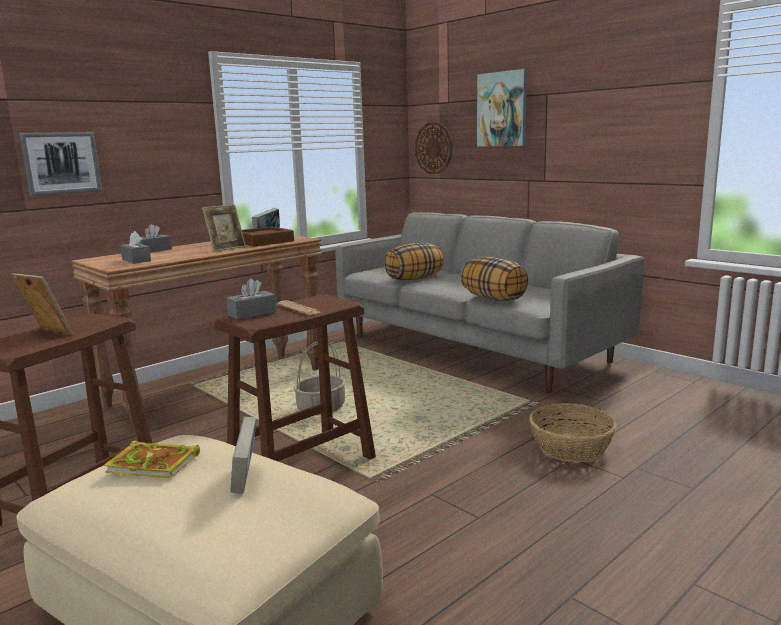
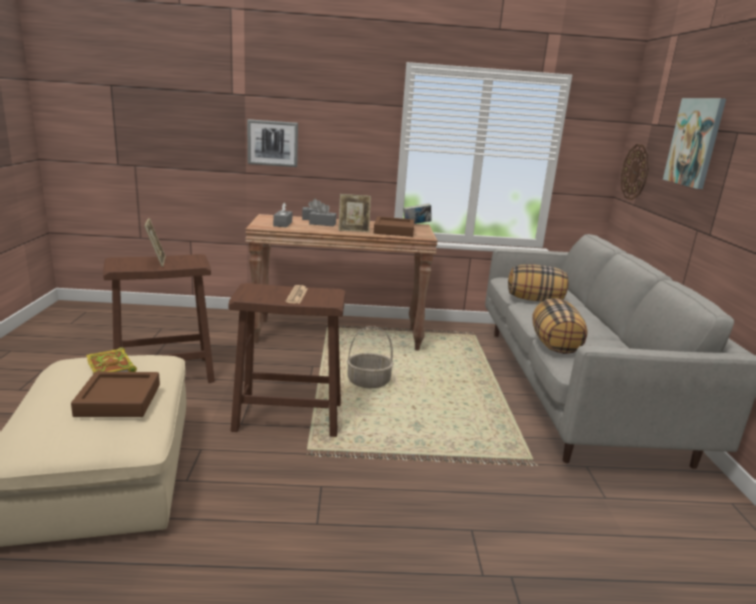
camera: 40 degrees right, 5 degrees up
grey tissue box [226,278,276,320] -> grey tissue box moved to [309,203,337,226]
book [231,417,256,494] -> brown tray [71,372,160,417]
basket [529,403,617,462] -> none

